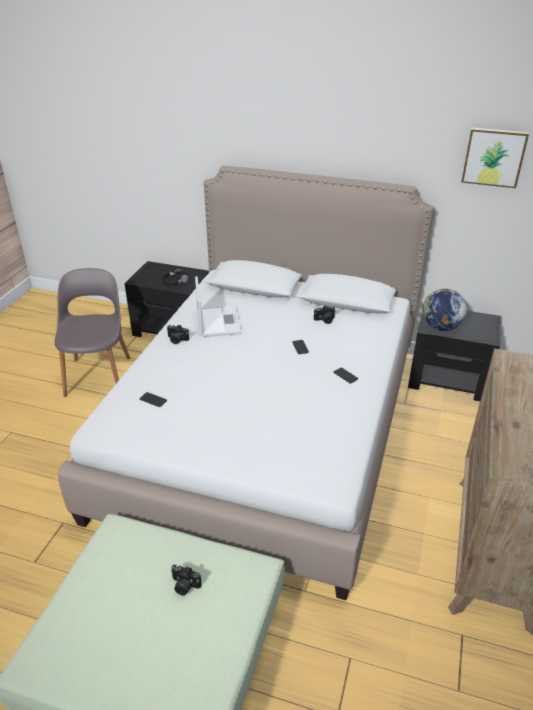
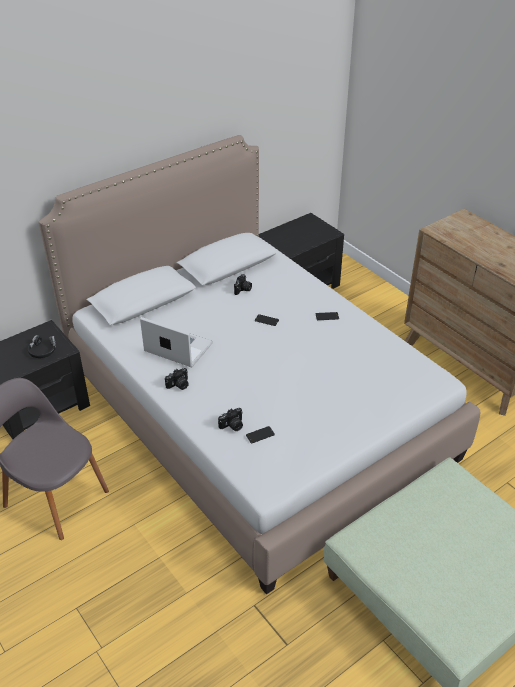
camera: 55 degrees left, 5 degrees up
camera [171,564,202,596] -> camera moved to [218,408,243,431]
globe [422,289,467,331] -> none
picture [461,128,529,188] -> none

